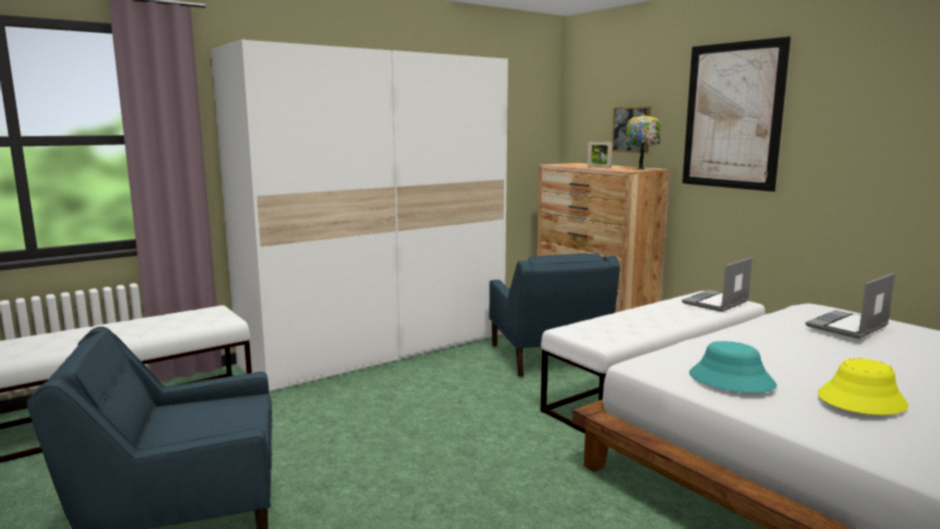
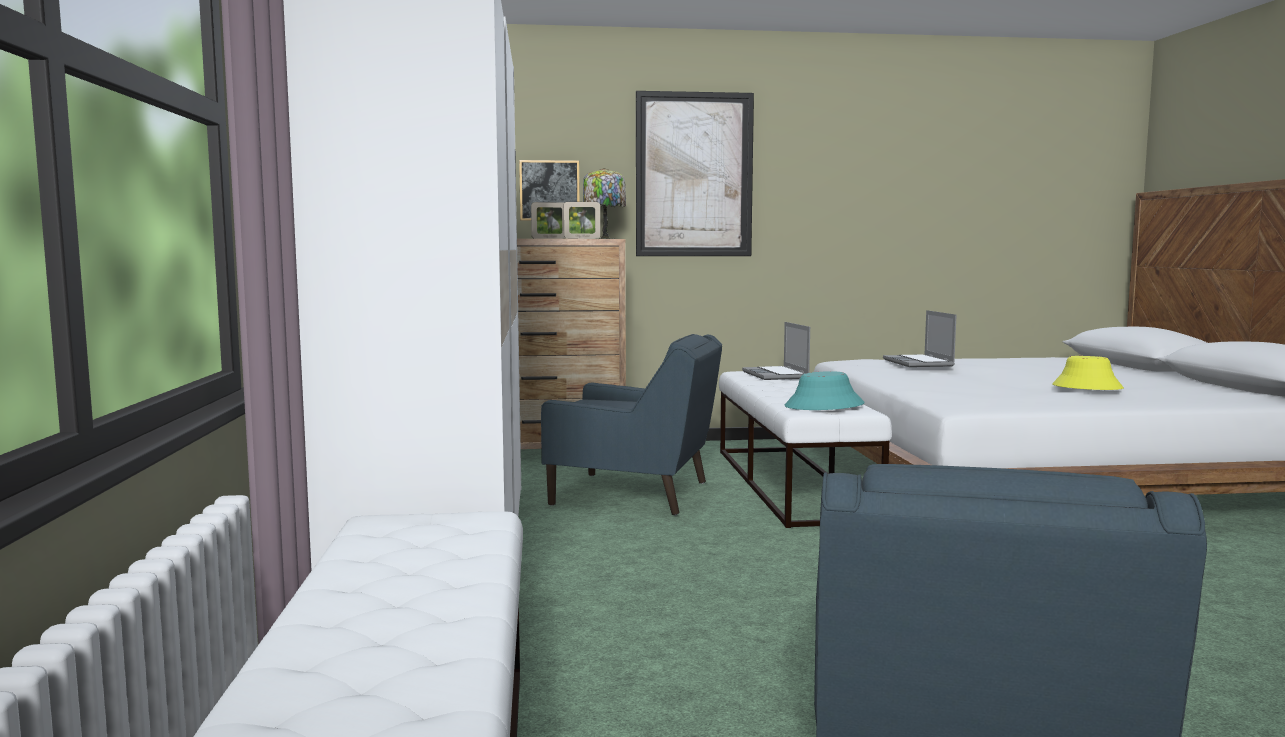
camera: 60 degrees left, 5 degrees down
turquoise hat [689,341,777,393] -> turquoise hat moved to [784,371,864,410]
none -> picture frame [564,202,600,239]

